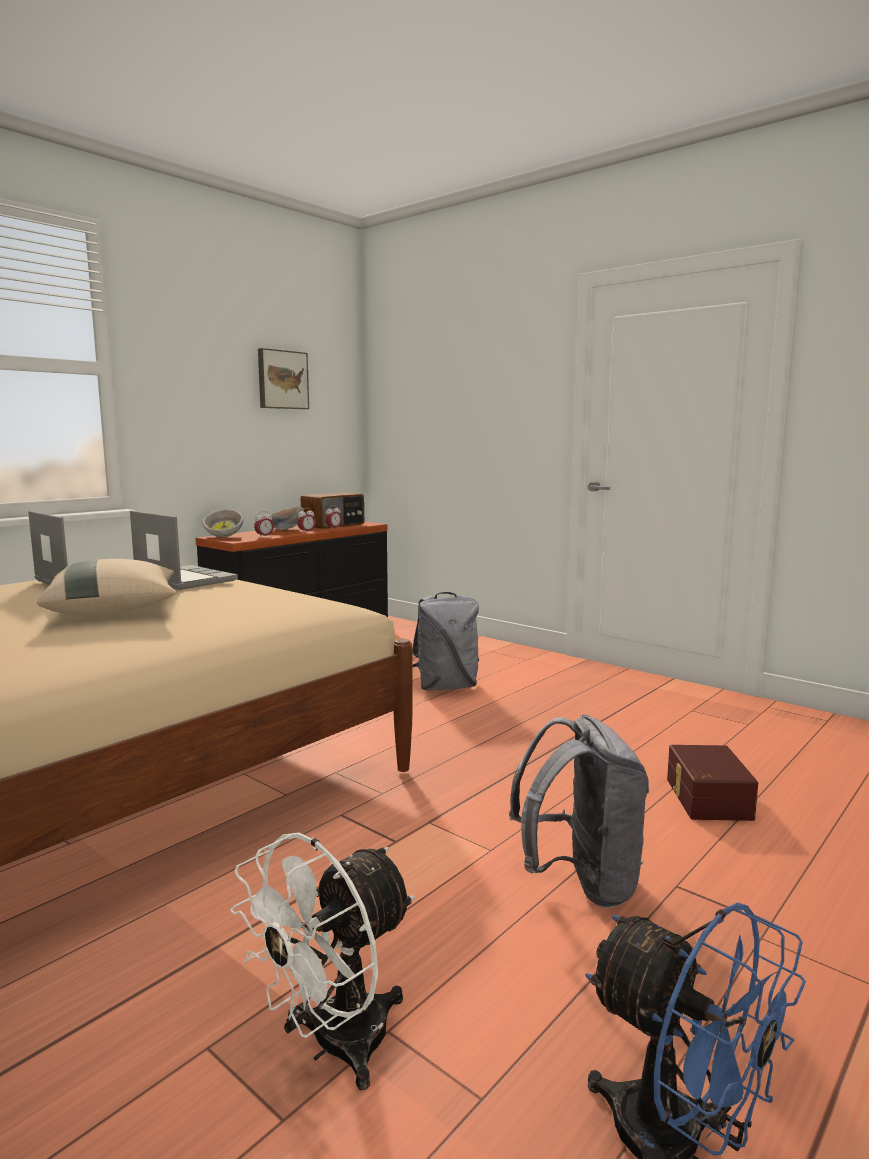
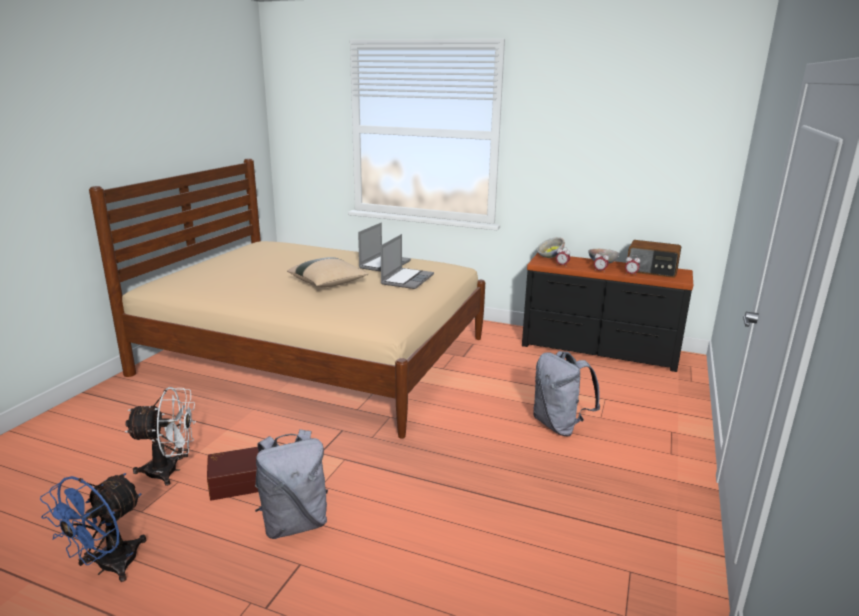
camera: 70 degrees right, 10 degrees up
white fan [230,833,415,1090] -> white fan turned 150 degrees clockwise [125,387,196,486]
picture [258,348,309,409] -> none
brown storage box [667,745,758,821] -> brown storage box moved to [207,447,259,501]

